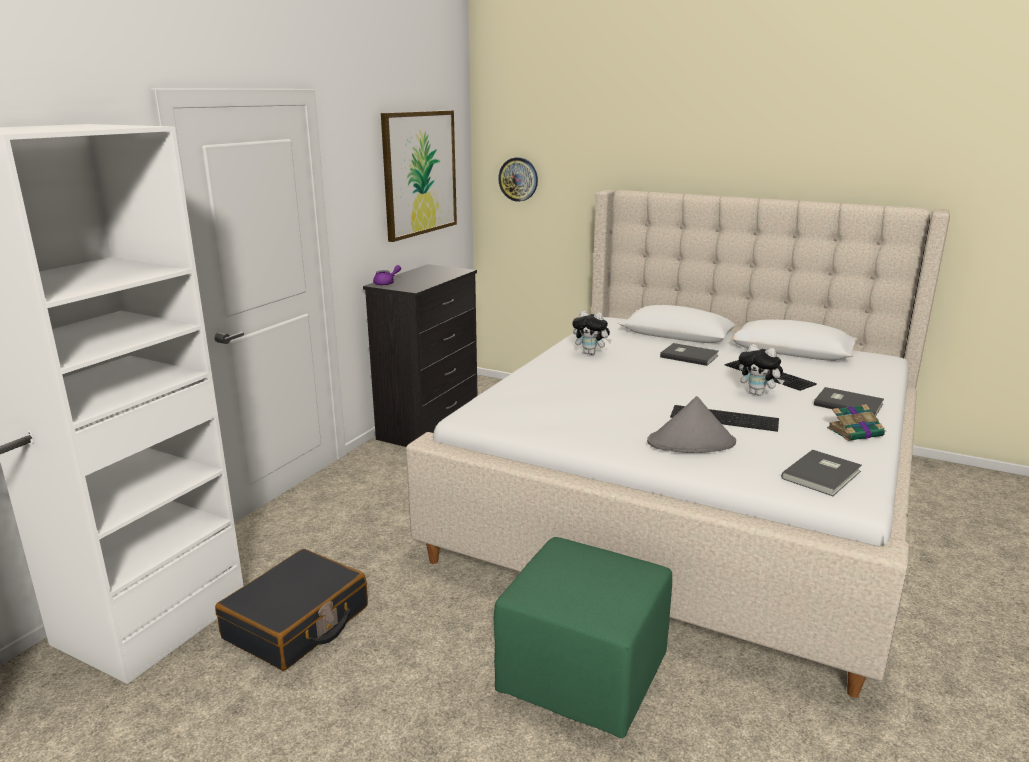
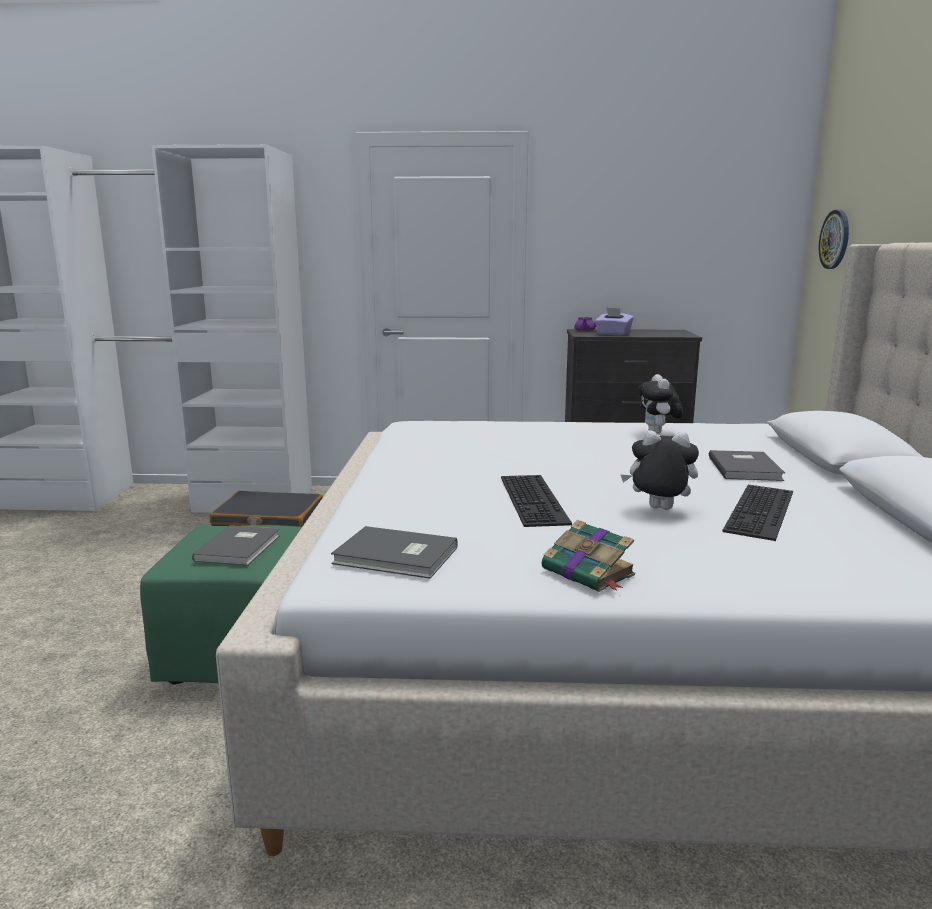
camera: 65 degrees right, 5 degrees down
picture [381,110,457,242] -> none
grey hat [647,396,736,453] -> none
plush toy [739,344,785,396] -> plush toy turned 90 degrees clockwise [621,430,699,510]
grey book [814,387,884,416] -> grey book moved to [192,525,280,566]
none -> purple tissue box [595,307,634,336]

